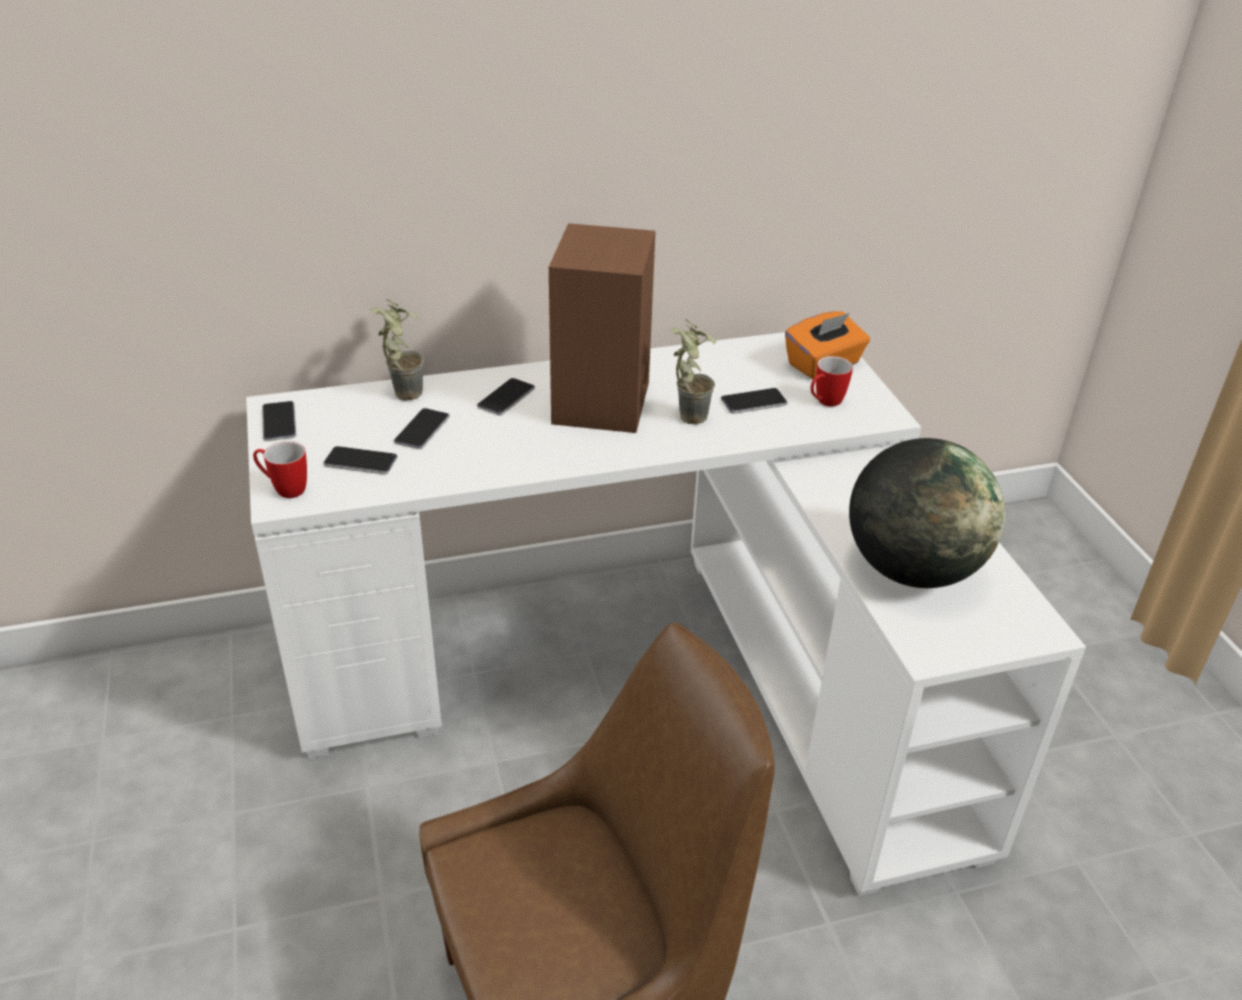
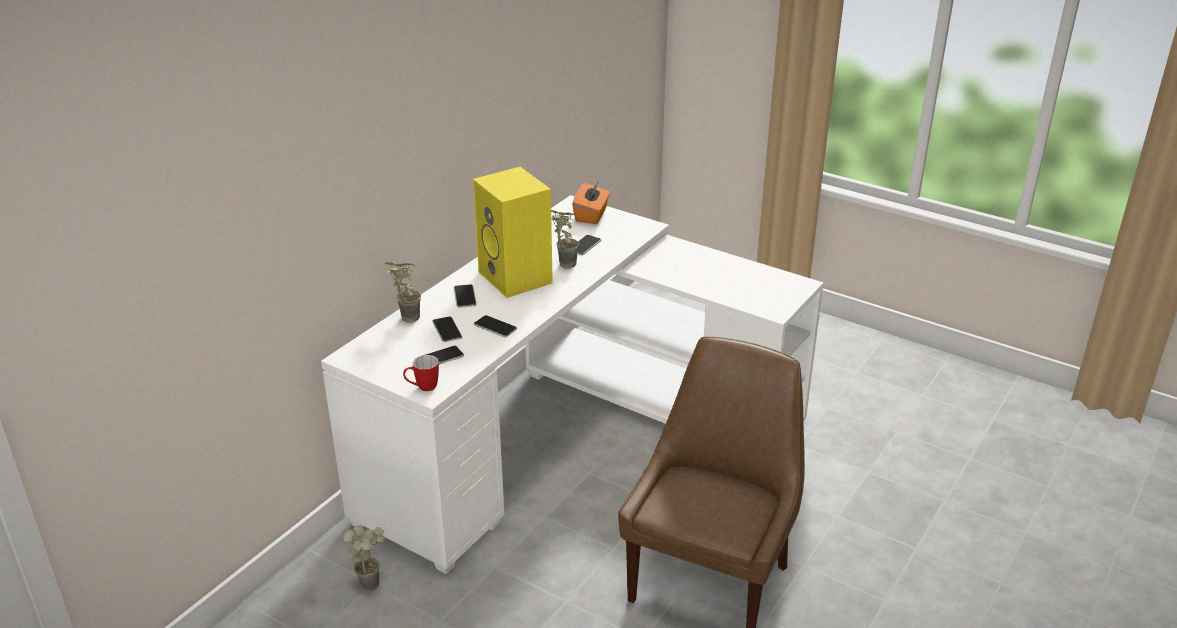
camera: 40 degrees left, 5 degrees down
phone [262,401,296,441] -> phone moved to [474,315,517,337]
brown speaker [549,223,656,433] -> yellow speaker [473,167,553,298]
mug [811,356,853,407] -> none
globe [849,438,1005,588] -> none
none -> potted plant [343,525,385,592]

